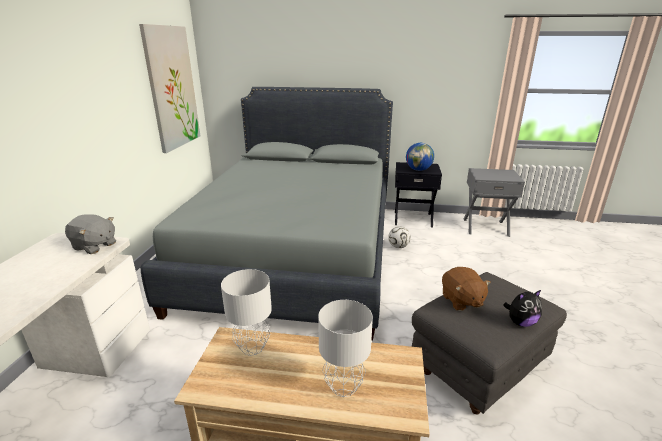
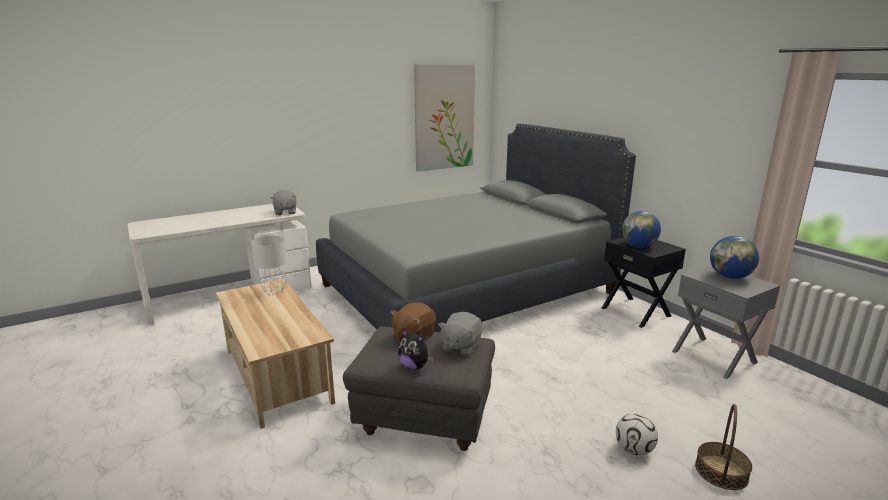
camera: 50 degrees right, 5 degrees down
grey table lamp [318,300,373,397] -> none
football [388,226,411,248] -> football moved to [616,413,658,456]
none -> grey plush toy [438,312,483,357]
none -> basket [695,404,752,490]
none -> globe [710,236,759,279]

